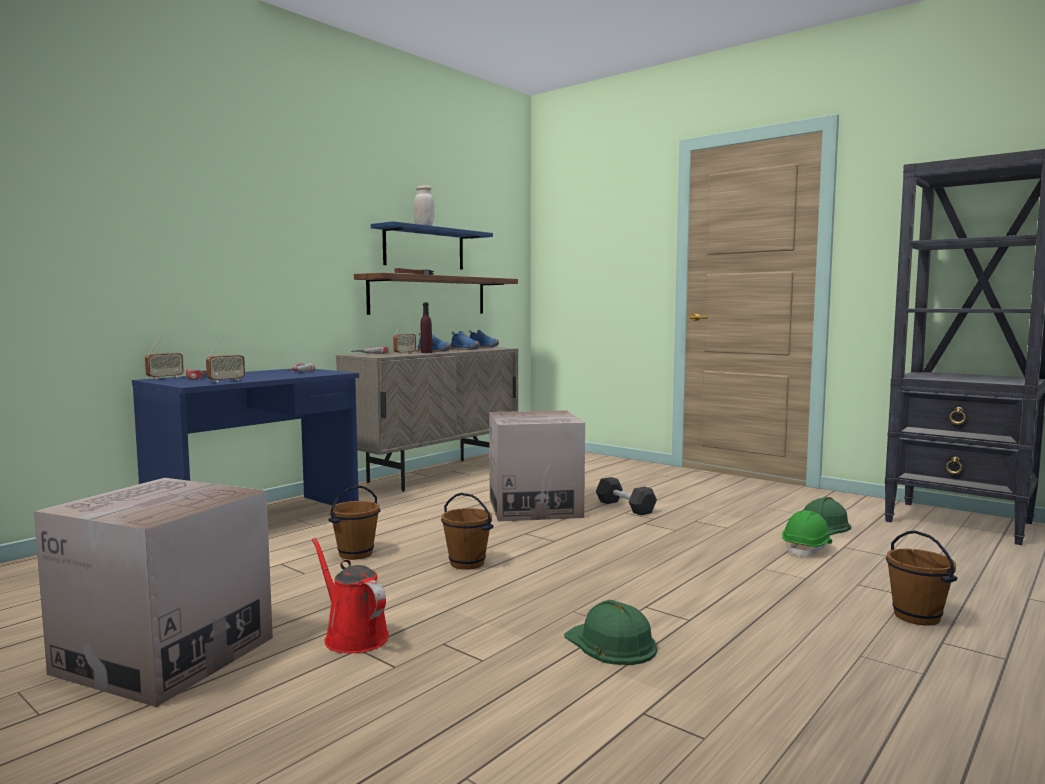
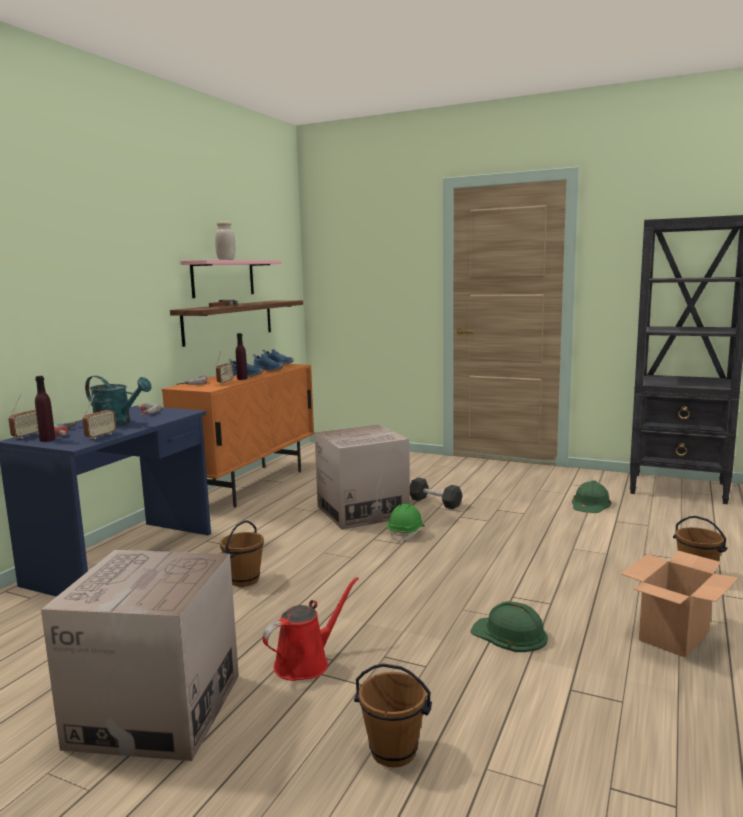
camera: 15 degrees left, 5 degrees up
red watering can [312,538,389,653] -> red watering can turned 105 degrees clockwise [262,577,359,681]
beige cabinet [336,347,518,492] -> orange cabinet [162,364,314,508]
blue shelf [371,221,493,270] -> pink shelf [180,260,282,298]
brown bucket [441,493,494,570] -> brown bucket moved to [354,663,432,767]
green hard hat [782,510,832,558] -> green hard hat moved to [387,504,425,542]
none -> purple bottle [35,376,55,442]
none -> turquoise watering can [85,376,152,427]
none -> cardboard box [621,551,738,658]

